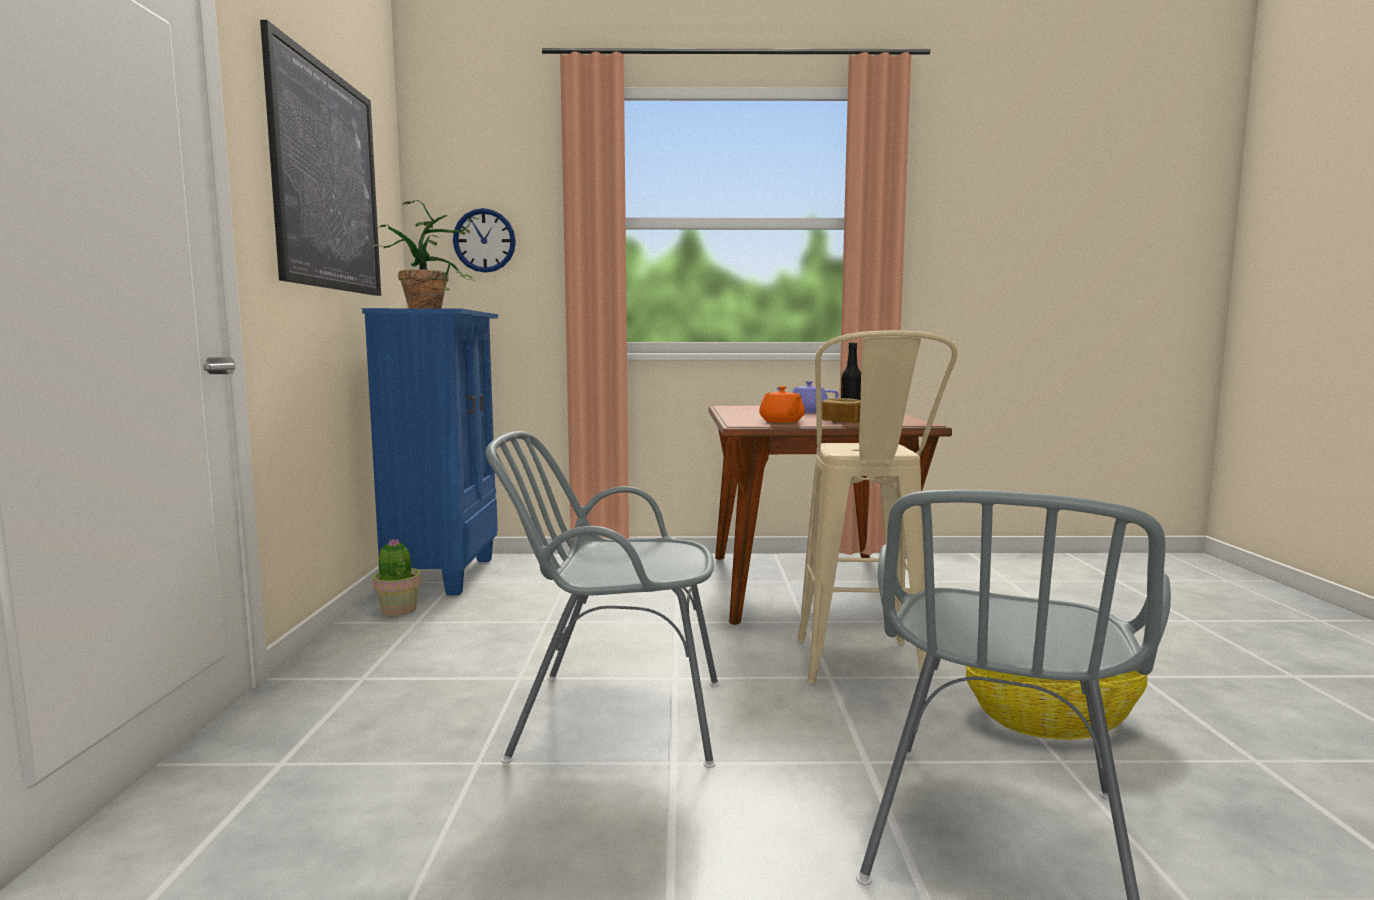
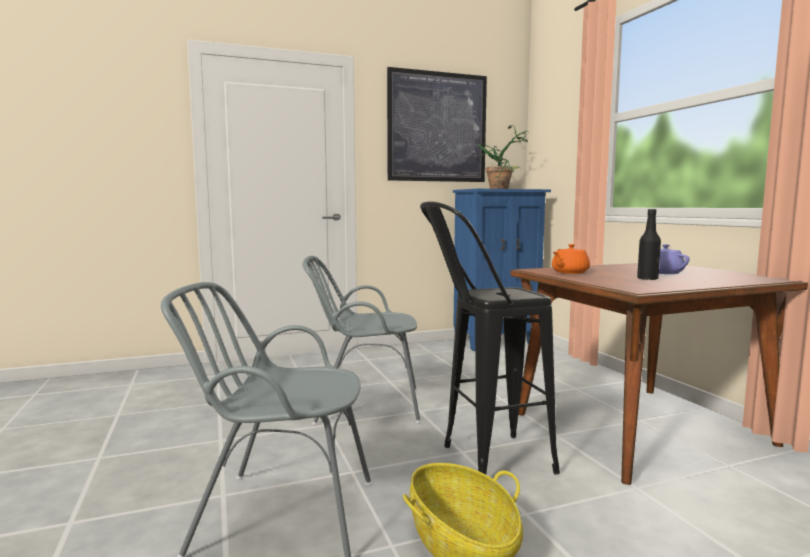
camera: 70 degrees right, 0 degrees up
potted plant [373,539,421,616] -> none
wall clock [453,208,516,273] -> none
grey chair [486,431,719,768] -> grey chair turned 75 degrees counterclockwise [302,256,421,425]
beige stool [797,330,958,684] -> black stool [420,201,560,475]
bread [821,398,860,423] -> none

